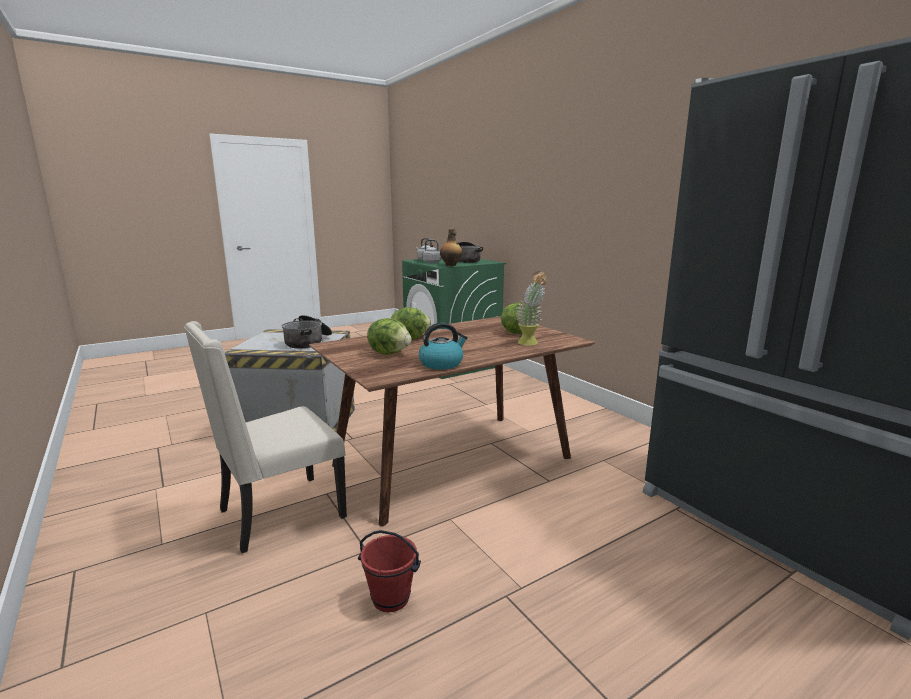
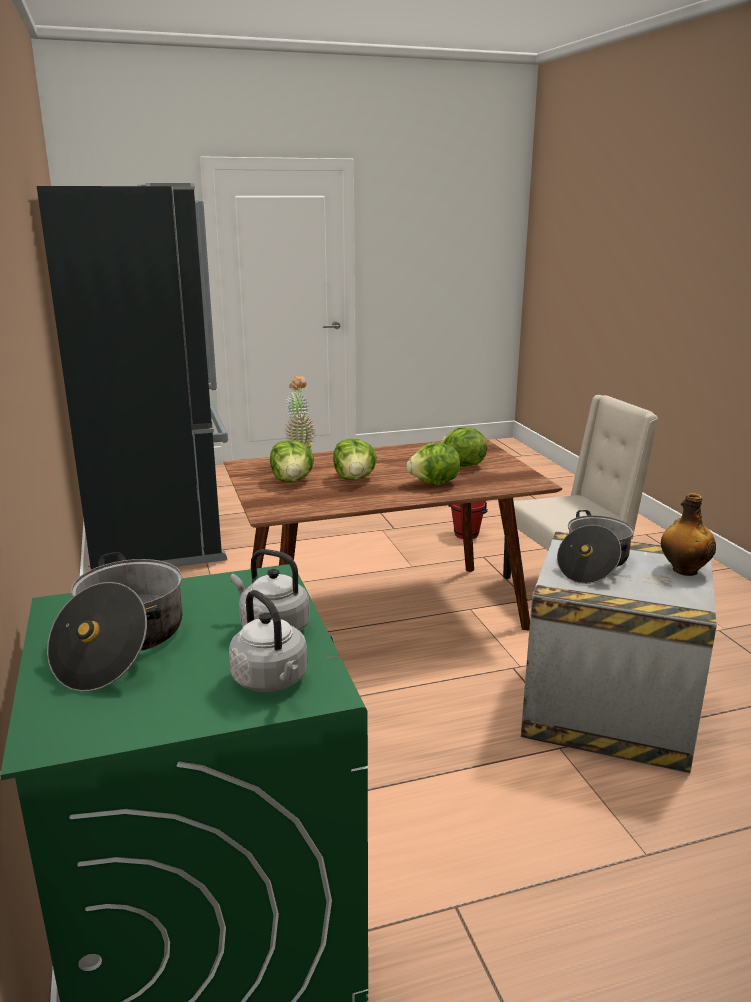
camera: 165 degrees left, 5 degrees up
kettle [419,323,468,370] -> none
bottle [440,229,463,266] -> bottle moved to [661,493,716,576]
none -> lettuce [333,439,377,480]

